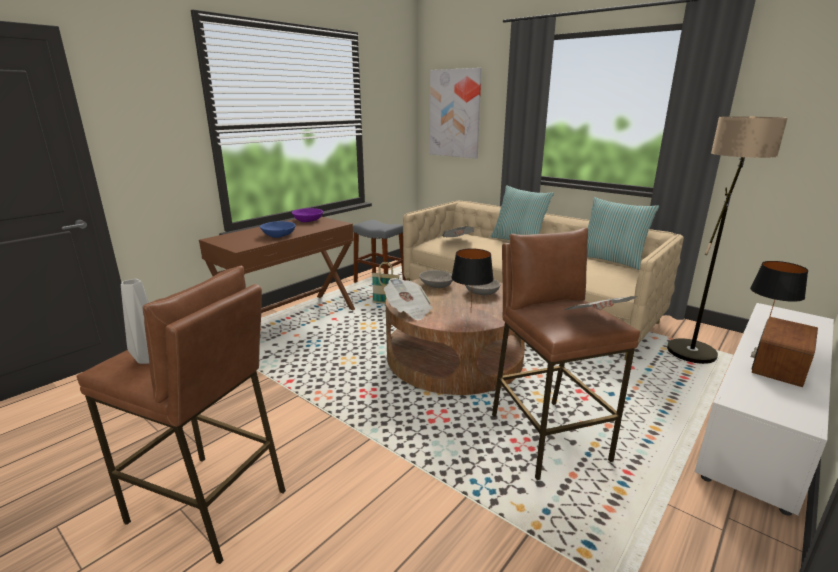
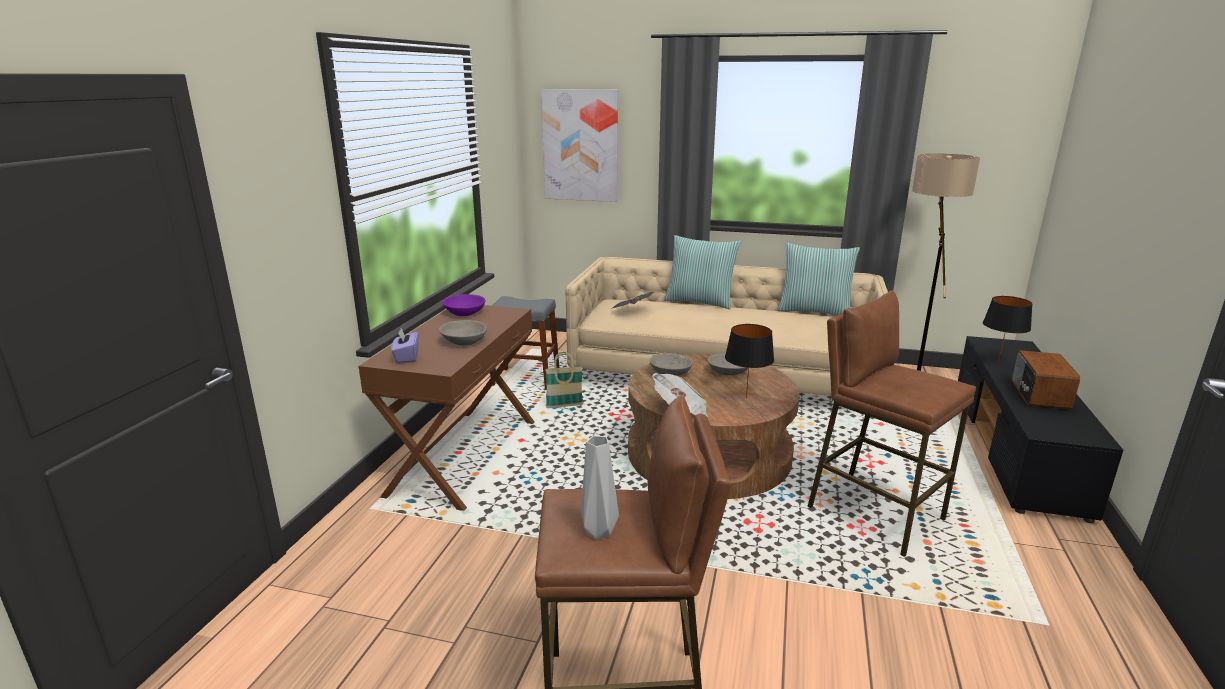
camera: 25 degrees left, 0 degrees up
blue bowl [260,221,296,238] -> grey bowl [439,320,487,346]
newspaper [565,296,638,310] -> none
white tv stand [695,303,834,516] -> black tv stand [958,336,1123,523]
none -> purple tissue box [391,328,419,363]

